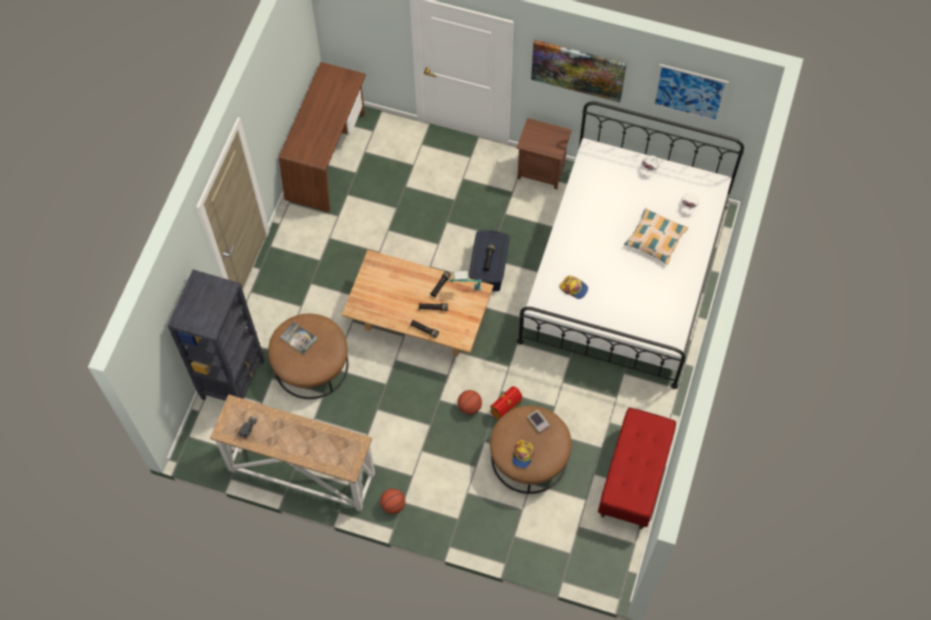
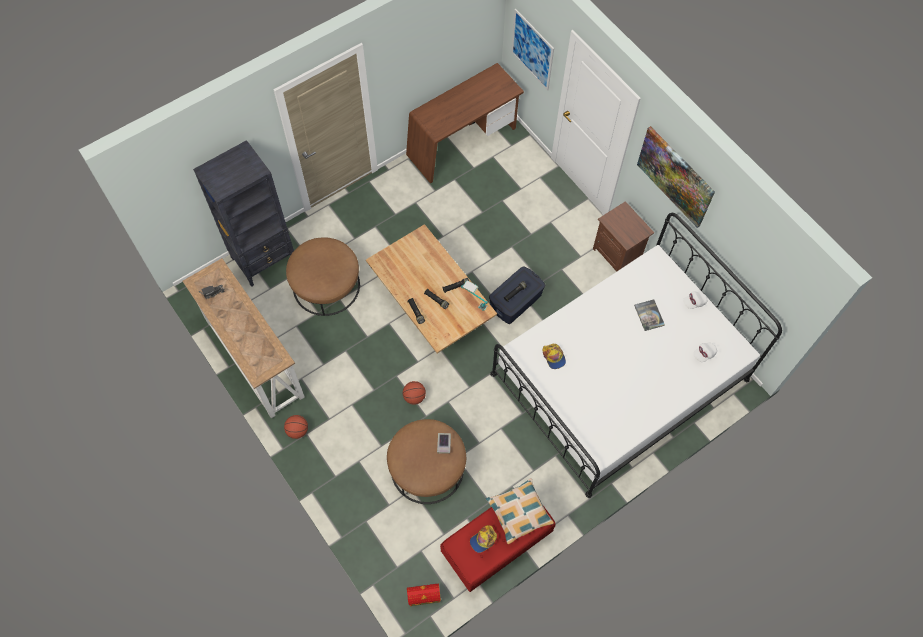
camera: 35 degrees right, 0 degrees up
book [280,321,317,355] -> book moved to [634,300,665,331]
toy house [490,386,523,420] -> toy house moved to [407,584,441,606]
cap [512,440,534,468] -> cap moved to [470,525,497,553]
pillow [624,208,688,265] -> pillow moved to [486,478,554,544]
picture [652,64,729,122] -> picture moved to [511,9,554,91]

